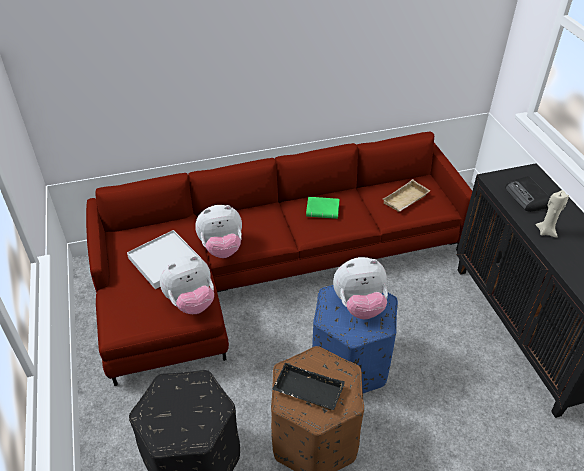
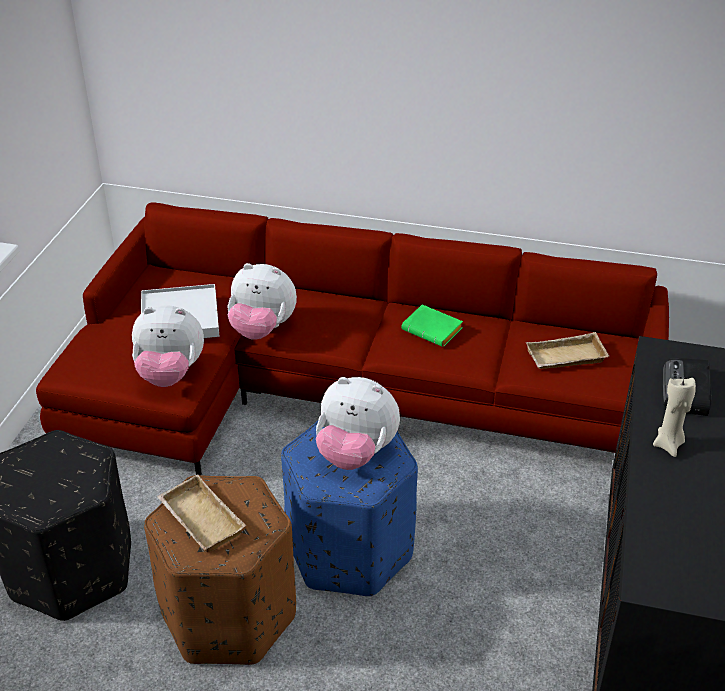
camera: 30 degrees right, 5 degrees down
black tray [272,363,345,410] -> beige tray [157,474,246,552]

